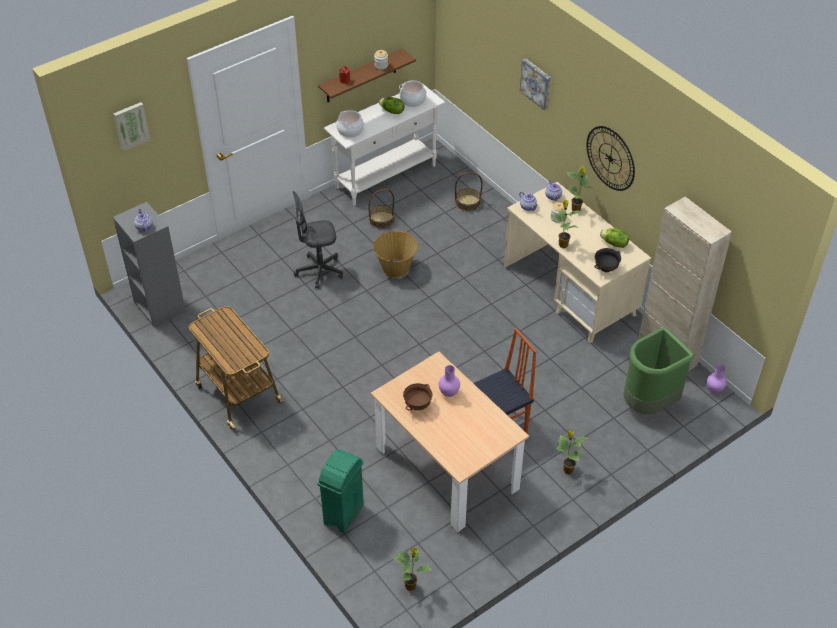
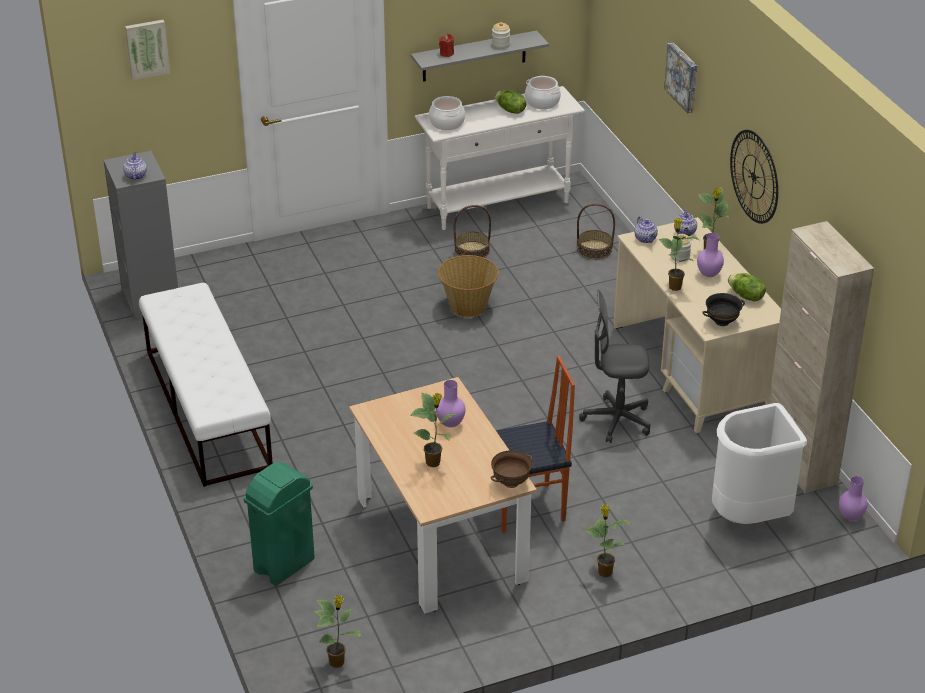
camera: 15 degrees right, 10 degrees down
cart [189,306,284,430] -> white bench [139,283,273,487]
grey office chair [293,191,343,289] -> grey office chair moved to [579,290,651,443]
brown shelf [318,49,416,102] -> grey shelf [411,30,549,82]
brown bowl [403,383,432,411] -> brown bowl moved to [490,450,532,488]
green trash can [624,327,694,414] -> white trash can [712,403,807,524]
none -> potted plant [410,392,455,467]
none -> purple vase [697,233,724,277]

